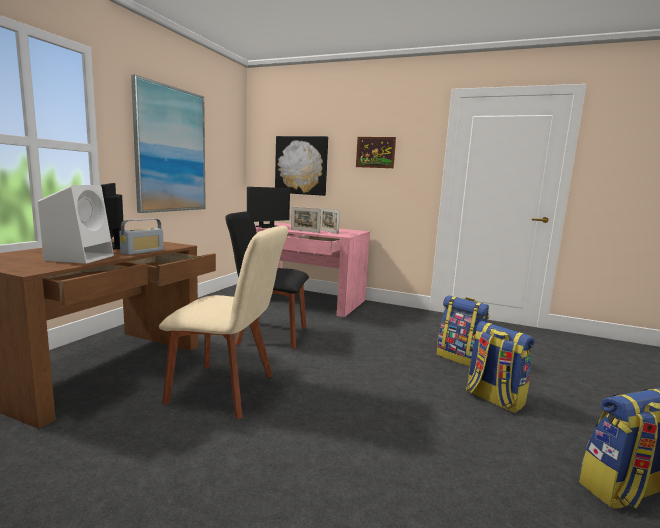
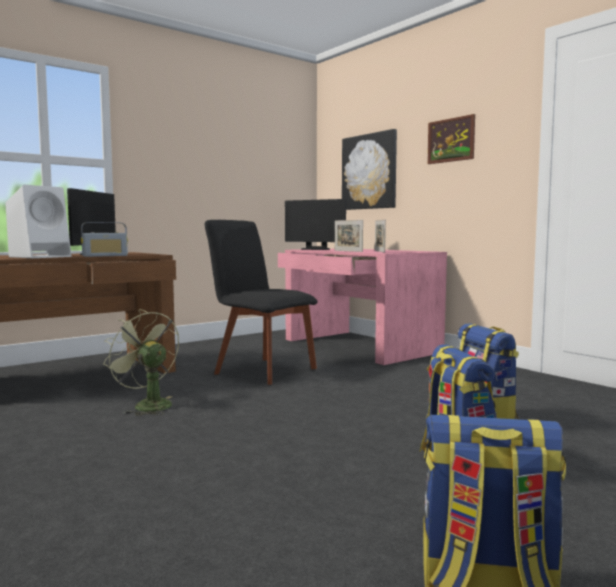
camera: 30 degrees right, 5 degrees down
picture [131,74,206,213] -> none
beige chair [159,226,288,419] -> green fan [103,309,179,416]
monitor [247,187,290,228] -> monitor turned 45 degrees clockwise [285,199,346,250]

